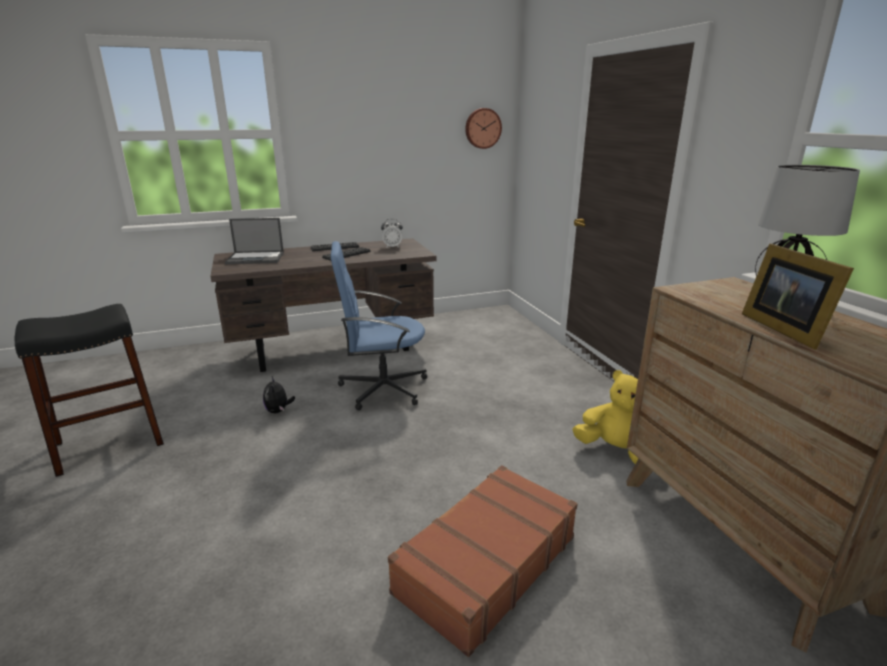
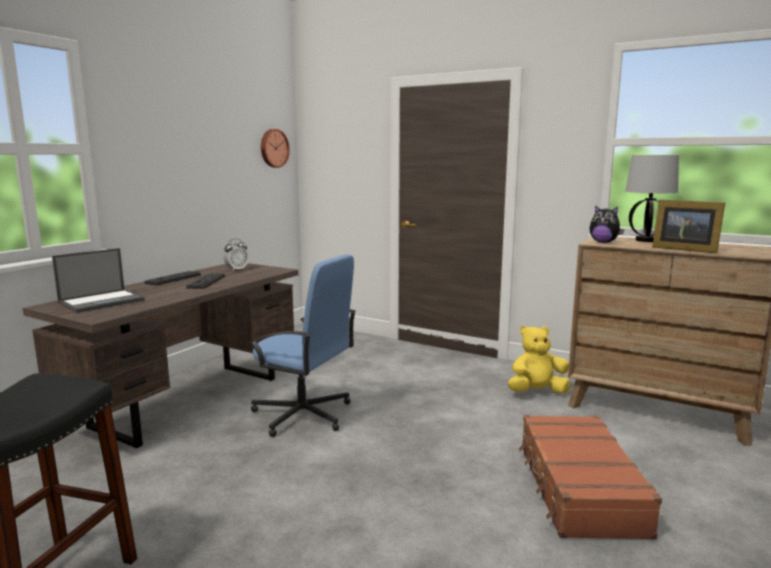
camera: 40 degrees left, 10 degrees down
plush toy [263,377,295,413] -> plush toy moved to [590,205,624,243]
blue office chair [331,241,427,410] -> blue office chair turned 105 degrees counterclockwise [249,254,356,437]

